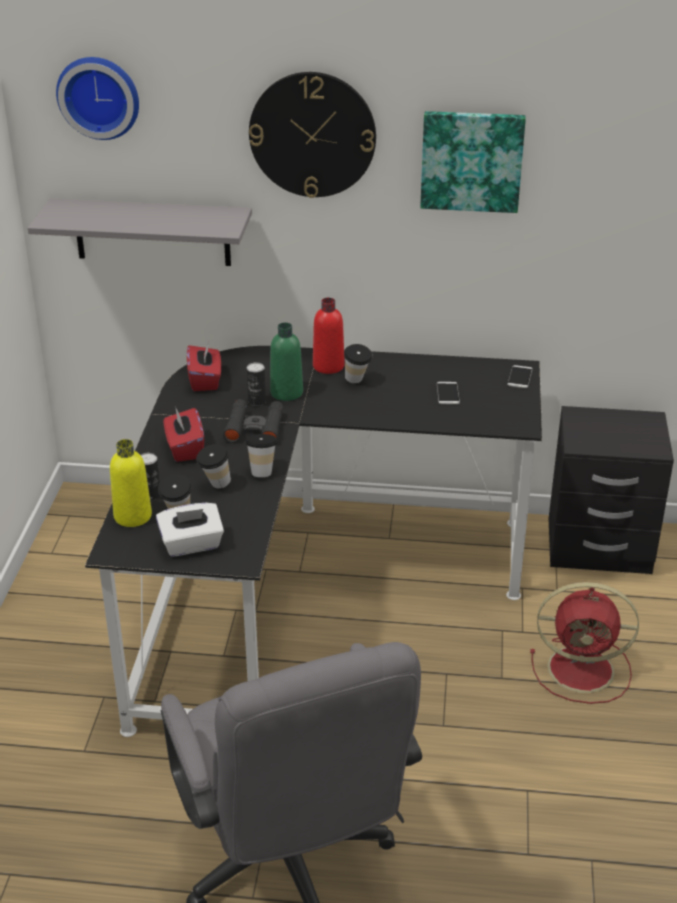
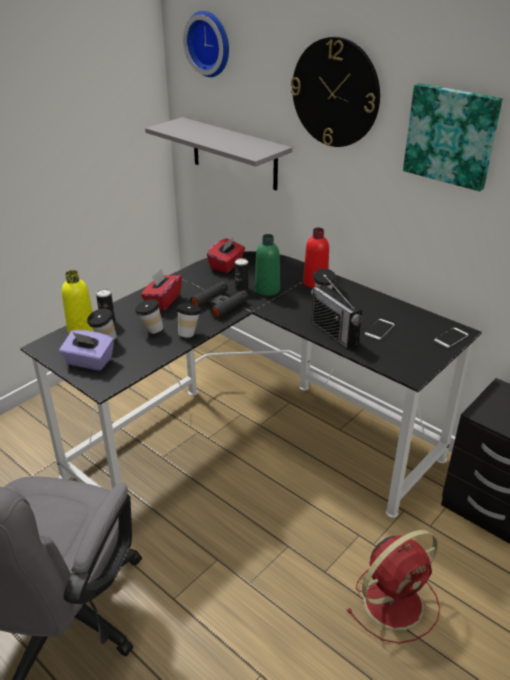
camera: 35 degrees right, 0 degrees up
white tissue box [156,503,224,557] -> purple tissue box [59,330,114,371]
red fan [530,582,639,704] -> red fan turned 75 degrees counterclockwise [346,530,440,643]
none -> radio [311,274,362,349]

